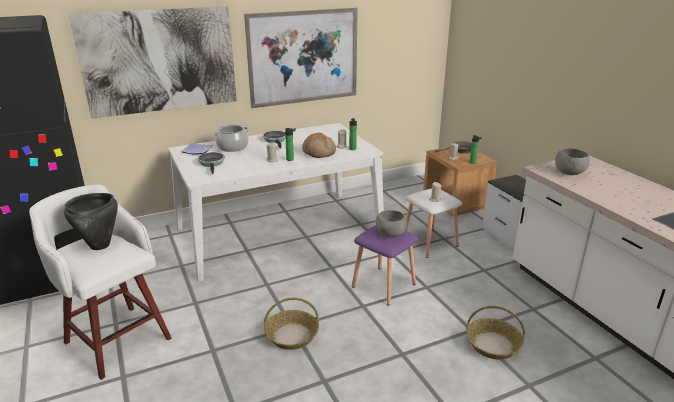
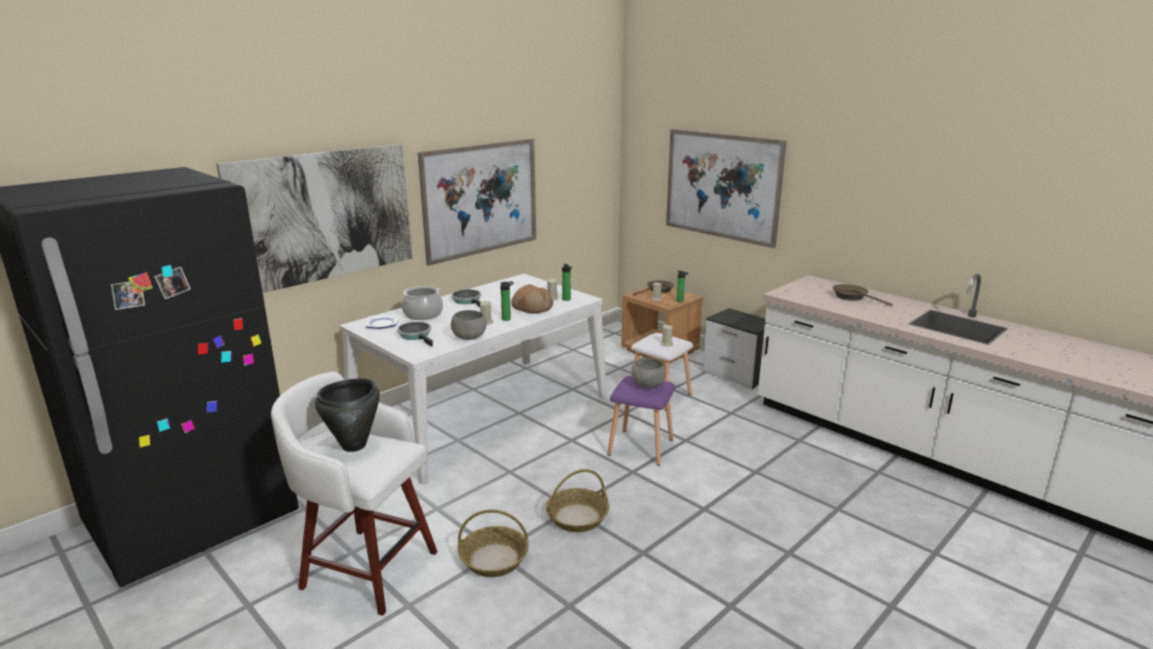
camera: 20 degrees left, 5 degrees down
basket [466,306,525,360] -> basket moved to [458,509,528,577]
grey bowl [555,148,590,175] -> grey bowl moved to [451,310,487,340]
none -> picture [666,129,787,248]
none -> brown frying pan [832,284,893,306]

